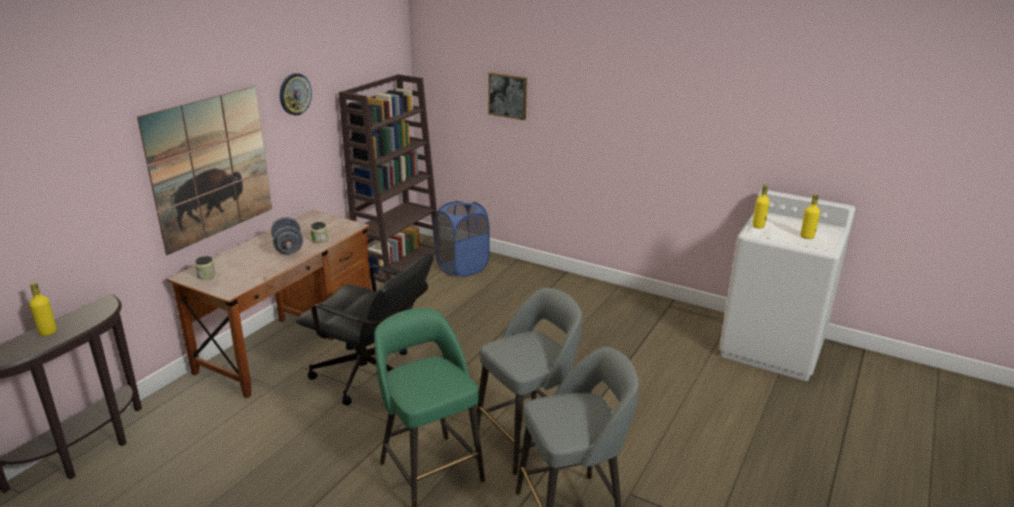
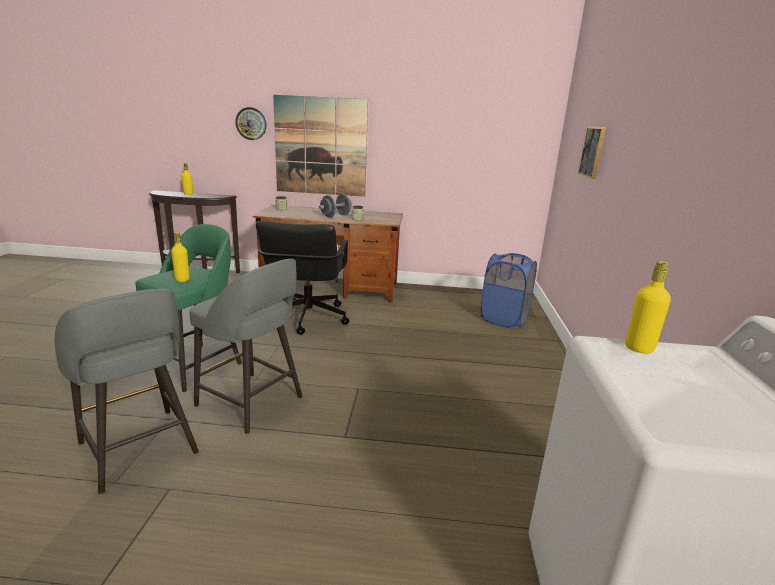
camera: 65 degrees right, 5 degrees down
wall clock [280,73,312,115] -> wall clock moved to [235,107,266,140]
brown bookcase [339,74,437,283] -> none
yellow bottle [800,194,820,239] -> yellow bottle moved to [171,232,190,282]

